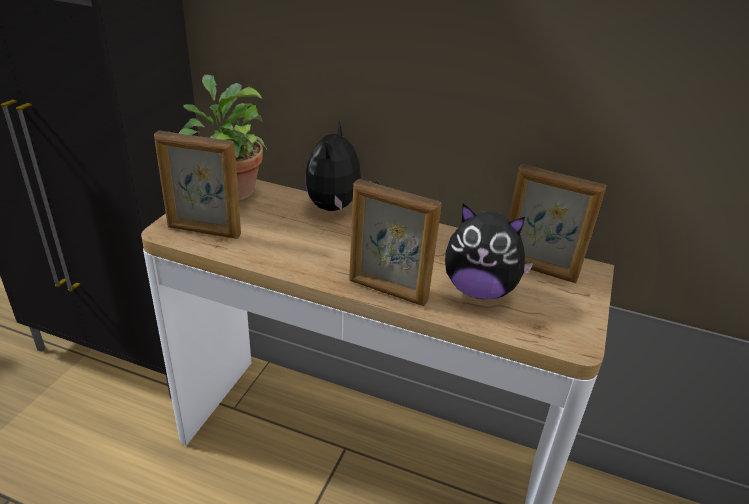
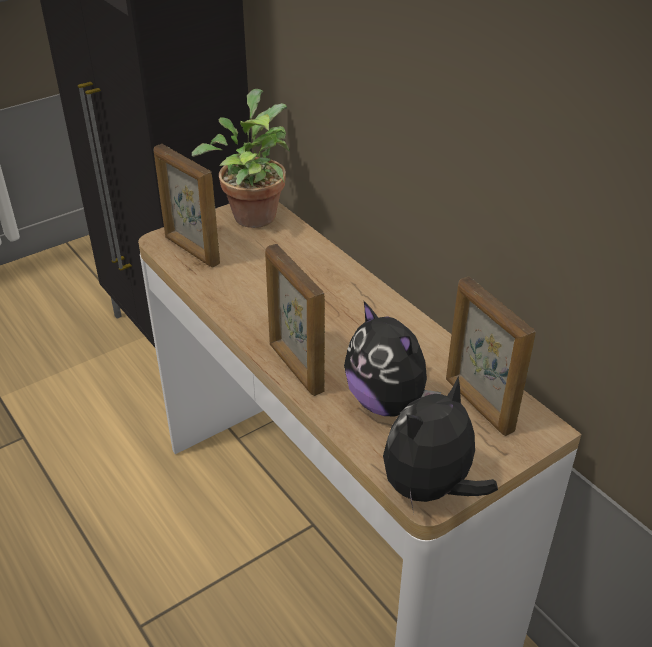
camera: 35 degrees right, 5 degrees up
plush toy [305,122,379,211] -> plush toy moved to [383,377,498,513]

